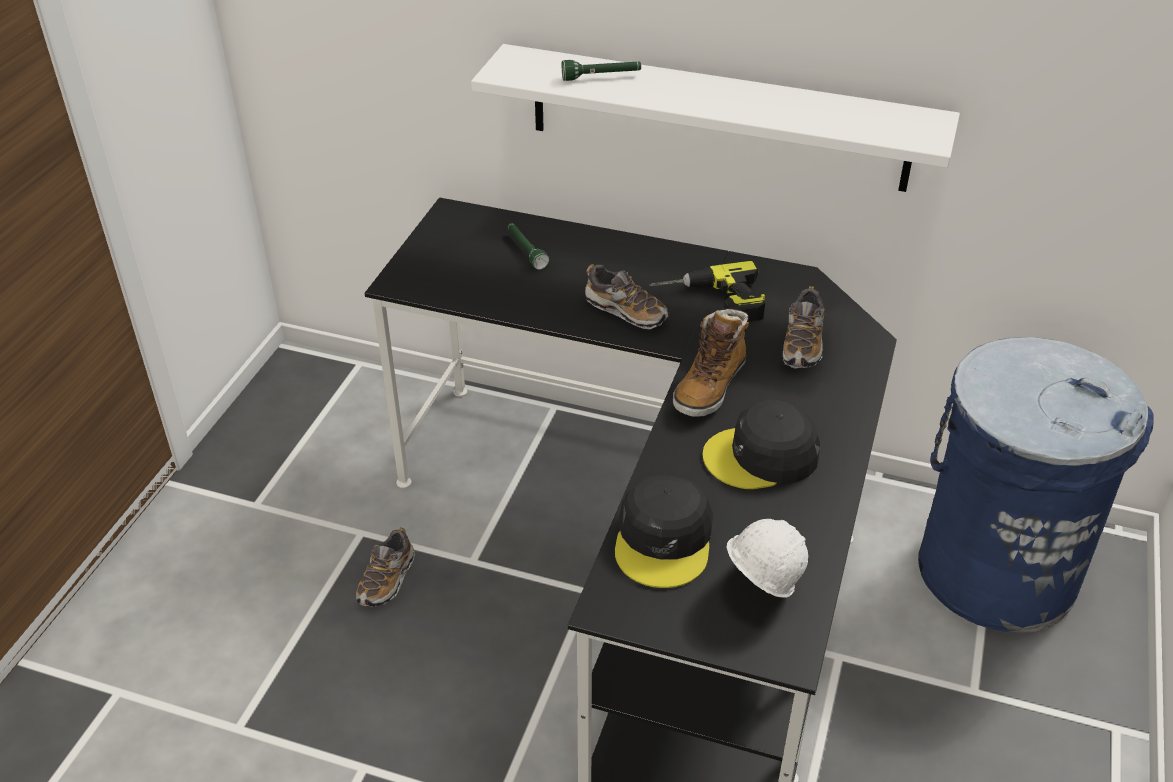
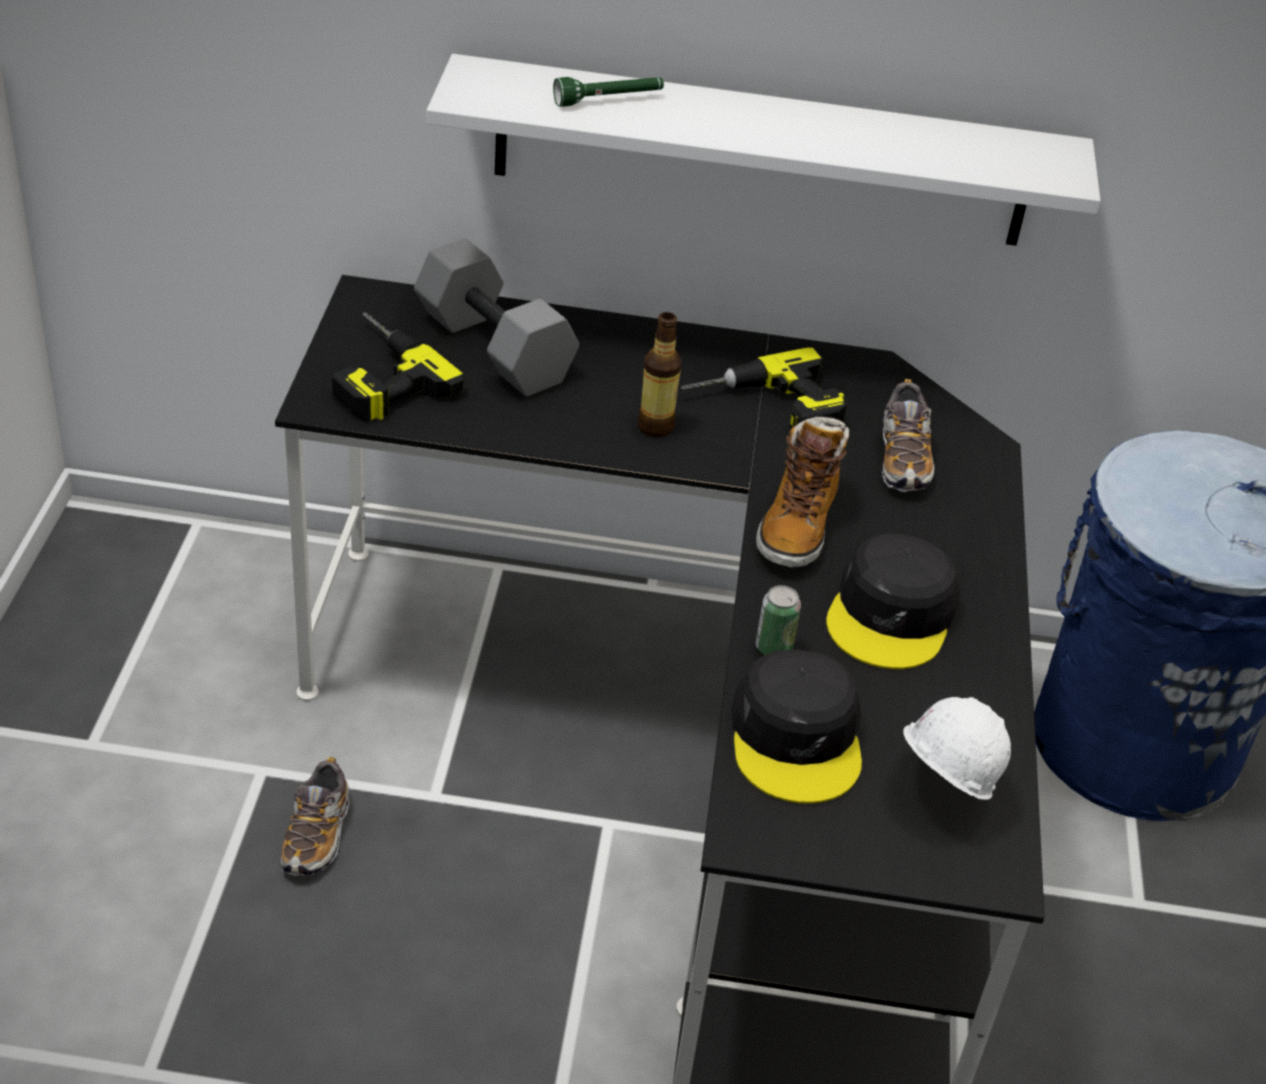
camera: 15 degrees left, 0 degrees up
green flashlight [508,223,549,270] -> grey dumbbell [414,238,579,397]
shoe [585,264,669,329] -> bottle [638,312,682,437]
black cap [703,400,820,489] -> black cap turned 45 degrees counterclockwise [826,533,960,669]
none -> power drill [332,312,464,422]
none -> can [756,585,801,655]

